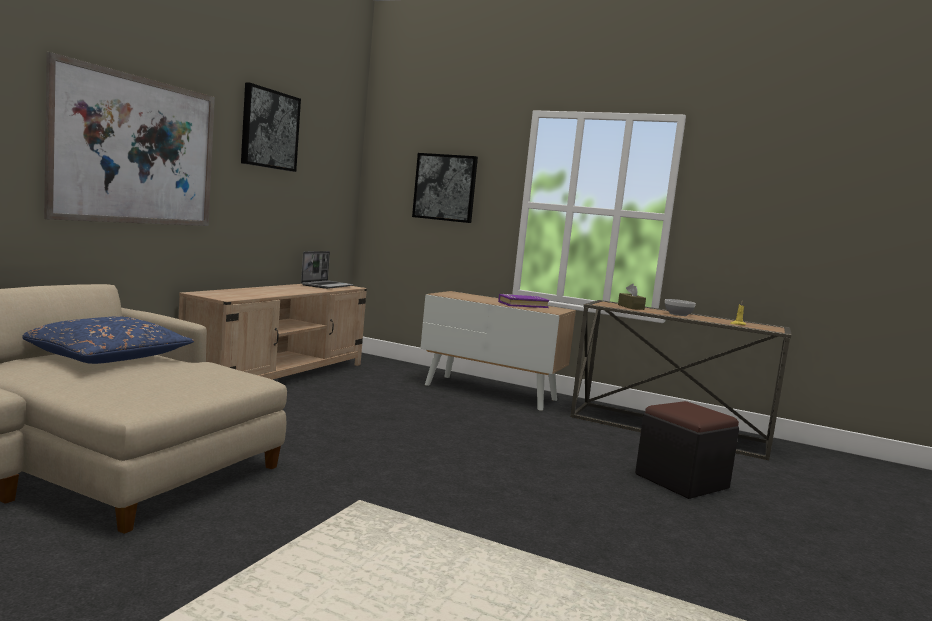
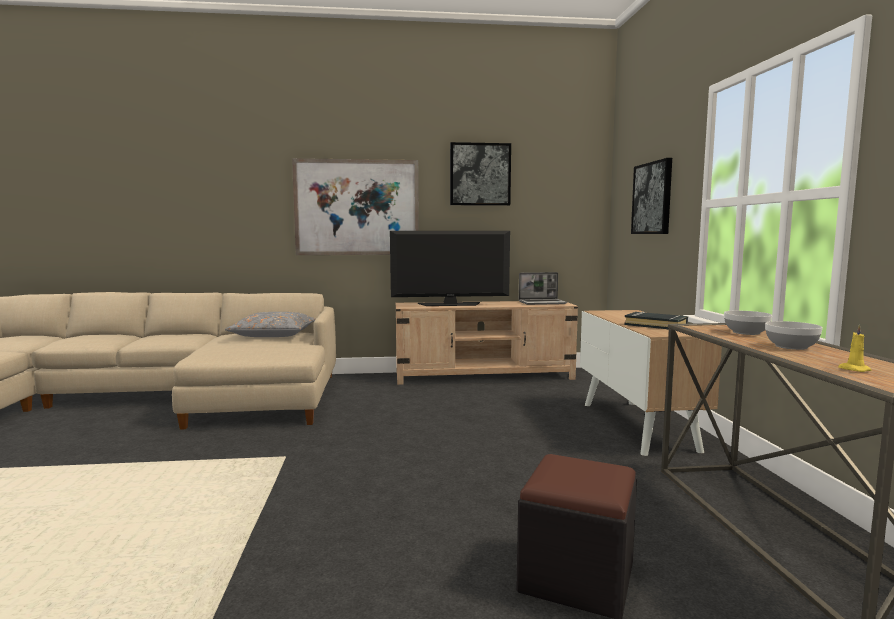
camera: 60 degrees right, 0 degrees up
blue pillow [22,316,194,364] -> grey pillow [225,312,316,337]
purple book [498,294,549,308] -> black book [624,312,688,329]
brown tissue box [618,284,646,310] -> bowl [724,311,772,335]
none -> television [390,231,510,306]

